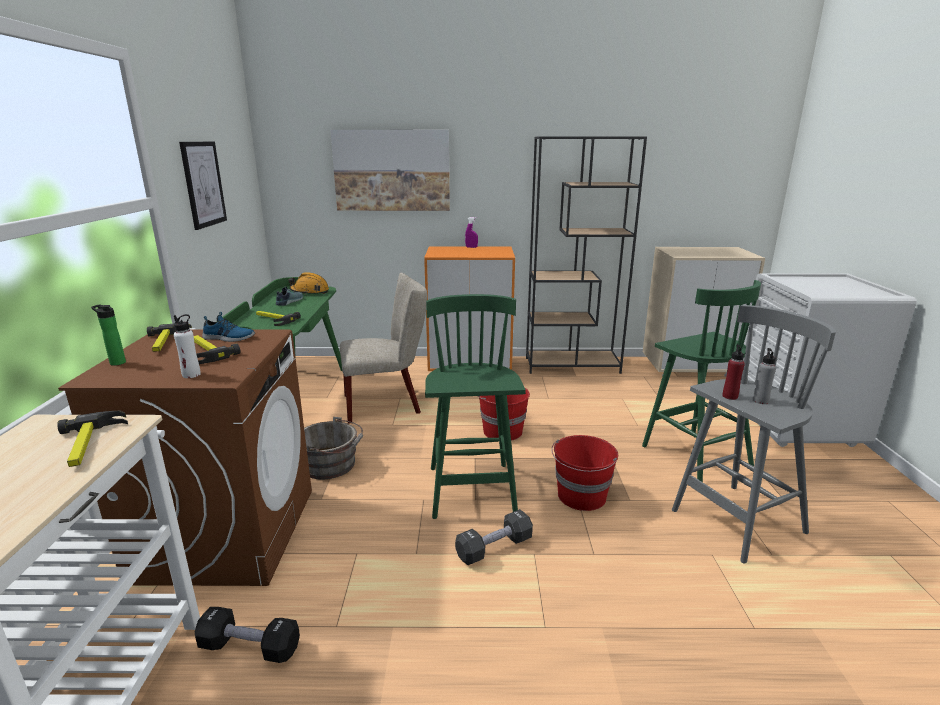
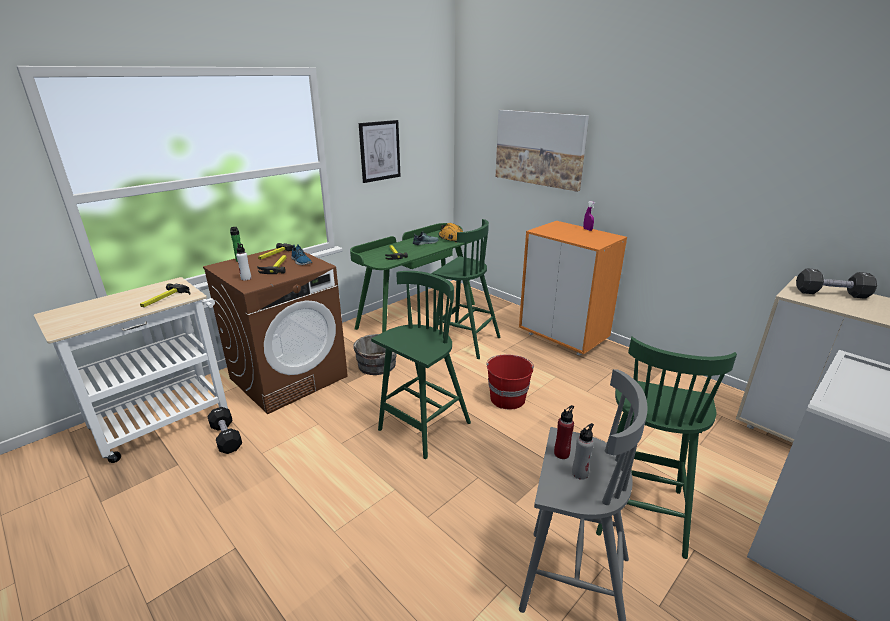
camera: 45 degrees right, 5 degrees up
beige chair [340,273,427,424] -> green stool [432,219,501,359]
black dumbbell [455,509,533,565] -> black dumbbell moved to [796,268,877,299]
bookcase [526,136,647,374] -> none
red bucket [552,435,618,511] -> none

